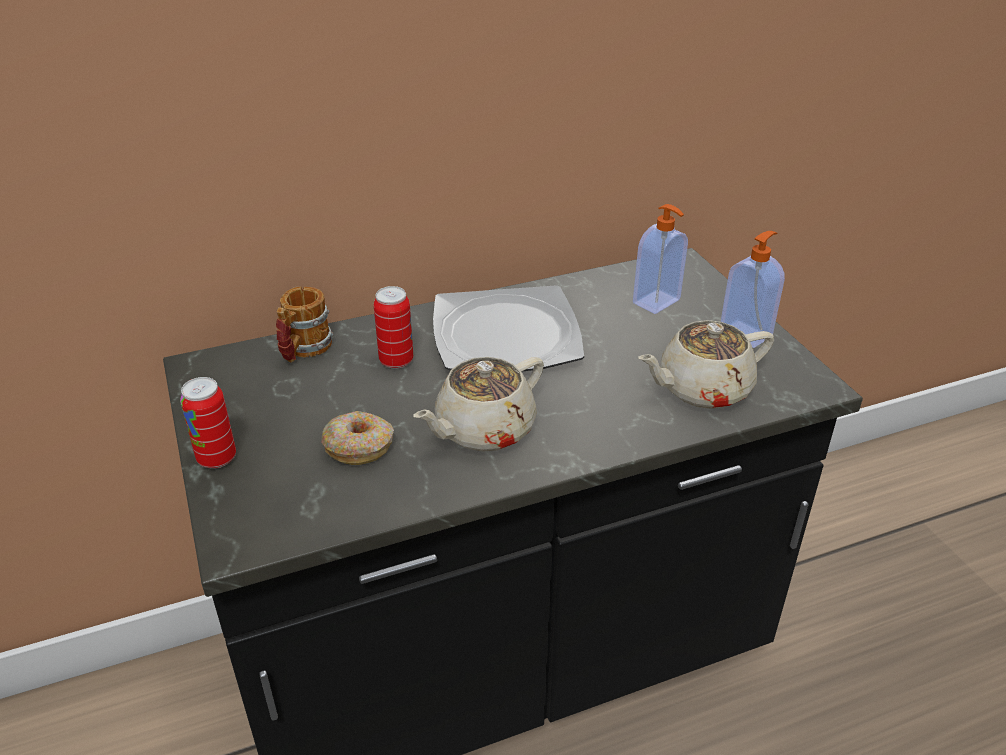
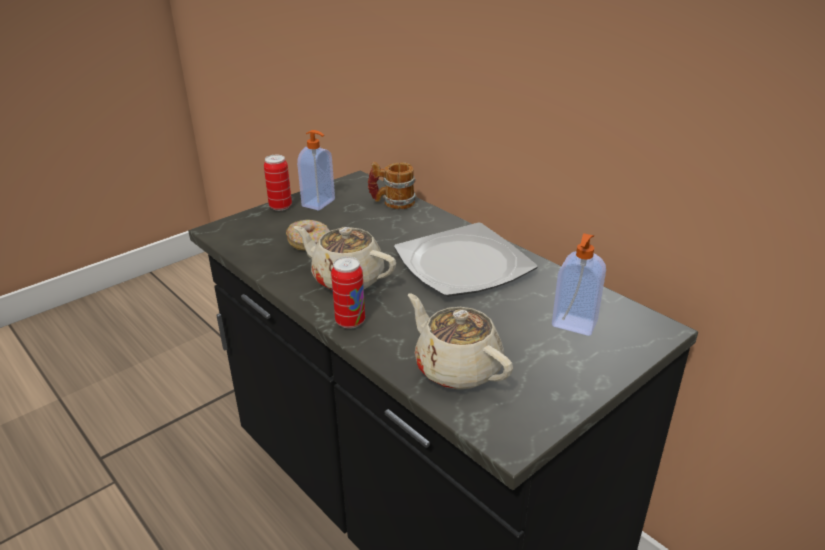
camera: 70 degrees right, 5 degrees down
can [374,286,413,369] -> can moved to [331,257,365,329]
soap dispenser [721,231,785,348] -> soap dispenser moved to [297,130,335,211]

